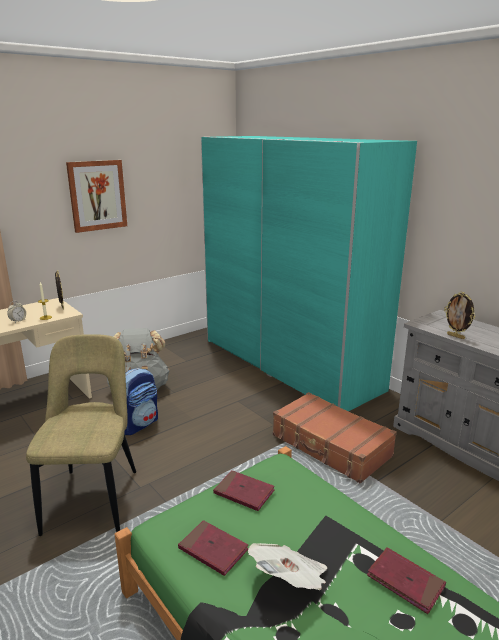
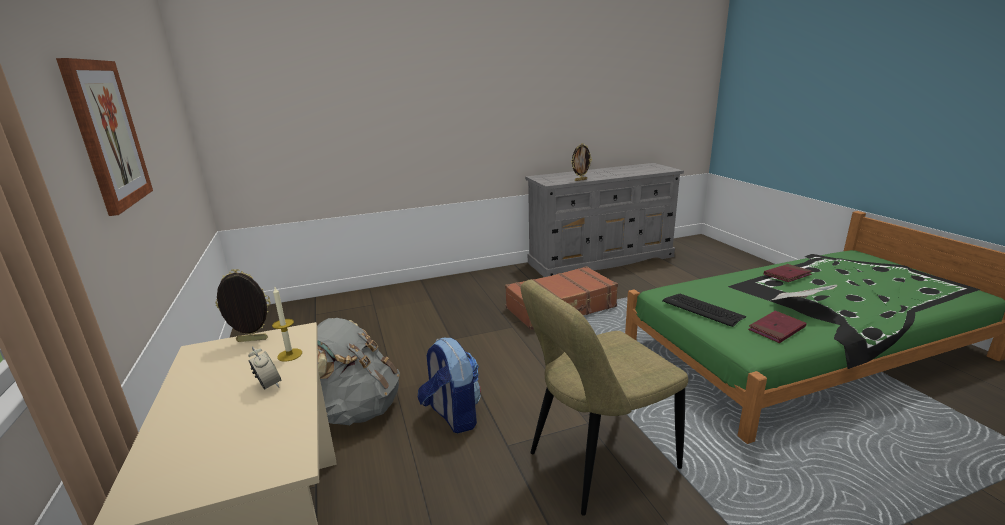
camera: 70 degrees left, 0 degrees up
beige chair [26,334,136,536] -> beige chair turned 45 degrees counterclockwise [521,279,688,516]
turquoise wardrobe [201,136,417,412] -> none
red book [213,470,275,511] -> keyboard [662,294,747,327]

